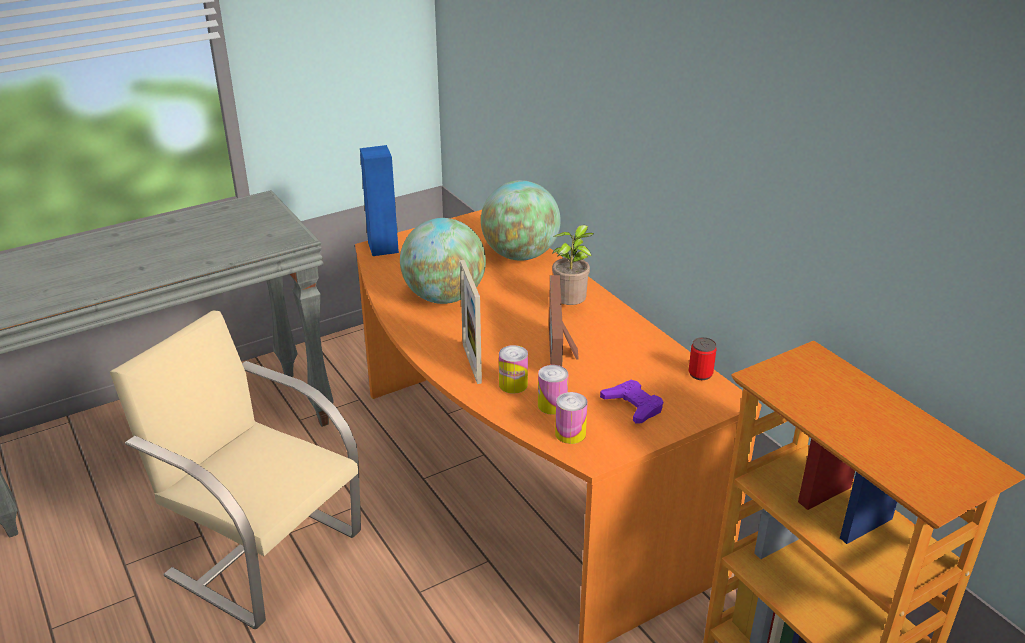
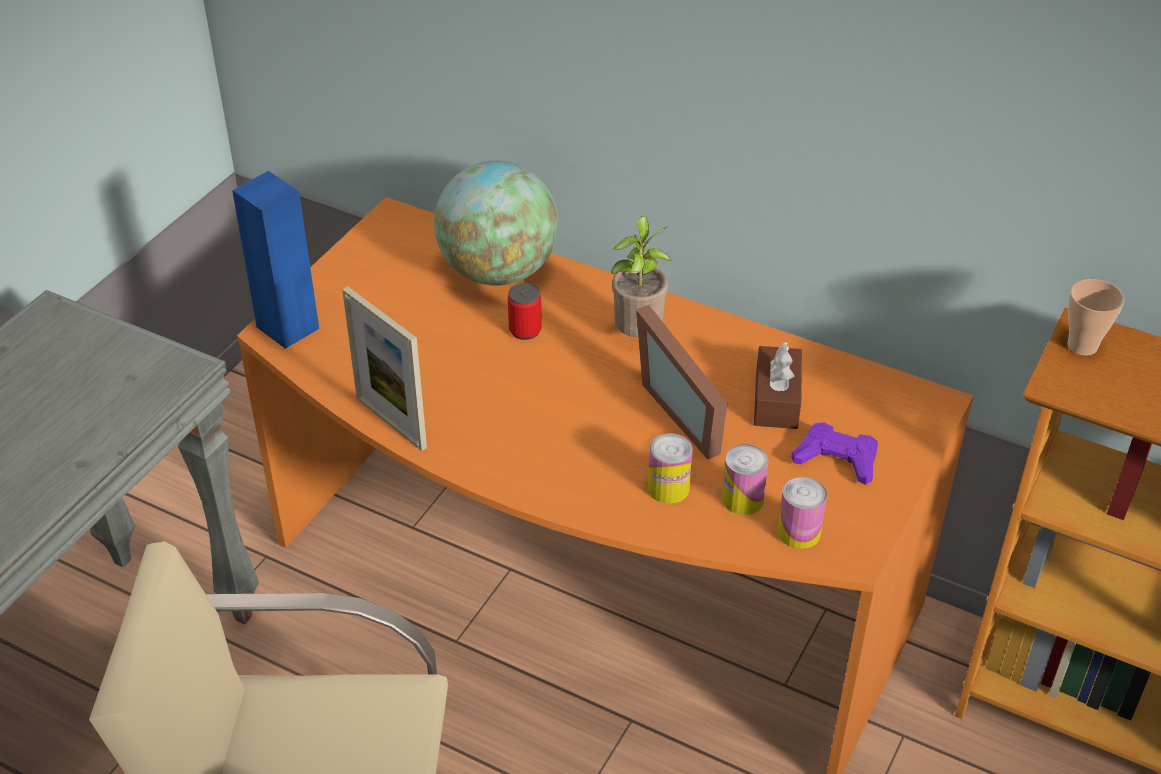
camera: 30 degrees left, 10 degrees up
globe [400,218,486,304] -> none
picture frame [460,260,482,384] -> picture frame moved to [342,286,427,451]
can [689,337,717,380] -> can moved to [508,283,542,340]
none -> brown tissue box [754,342,802,429]
none -> cup [1067,279,1124,356]

